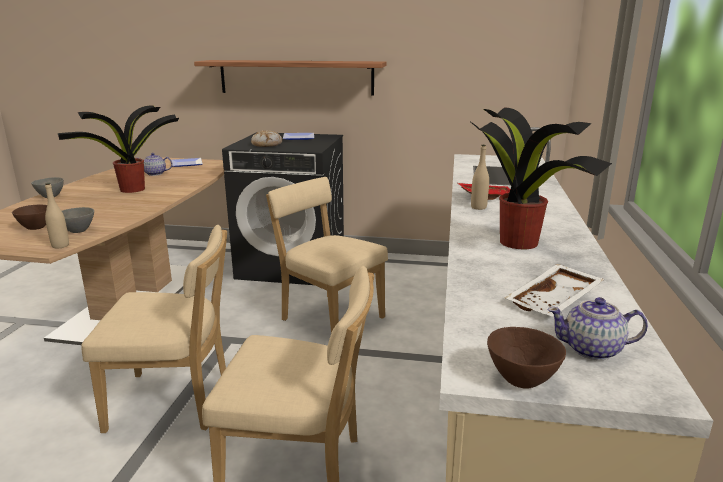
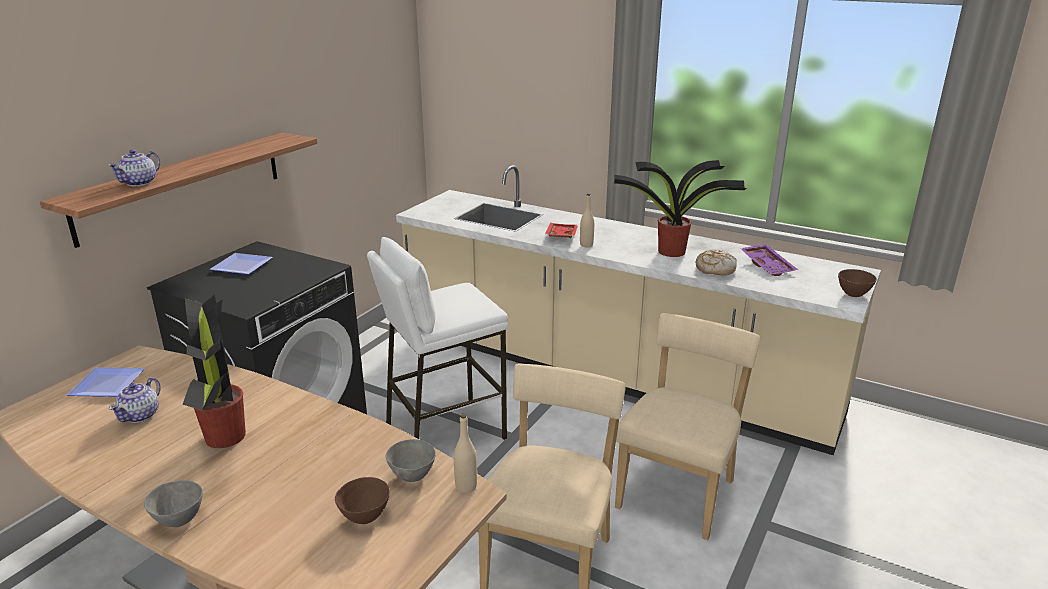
camera: 70 degrees left, 5 degrees up
bread [251,130,282,147] -> bread moved to [696,249,737,275]
beige chair [266,177,388,333] -> white stool [367,237,508,440]
white tray [505,264,604,317] -> purple tray [740,244,798,276]
teapot [547,297,648,360] -> teapot moved to [108,150,160,186]

